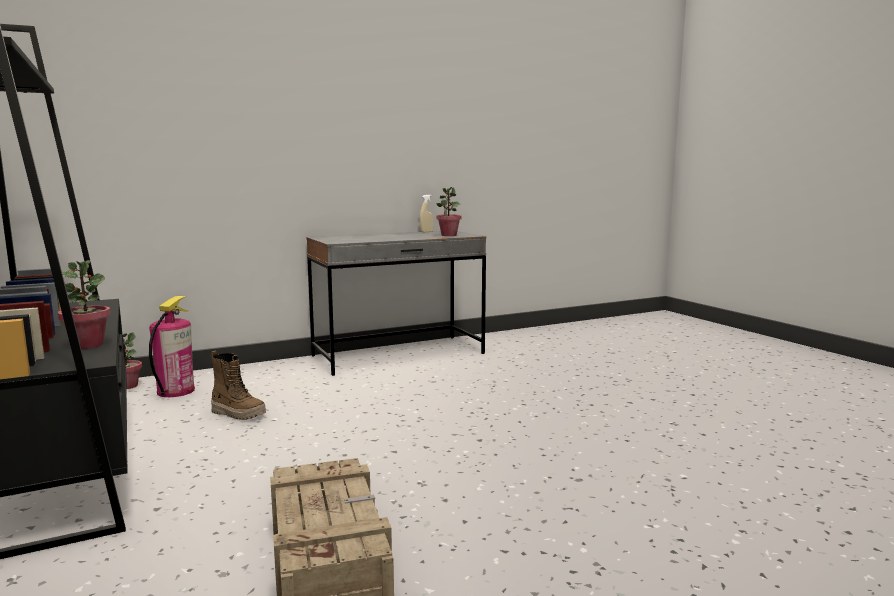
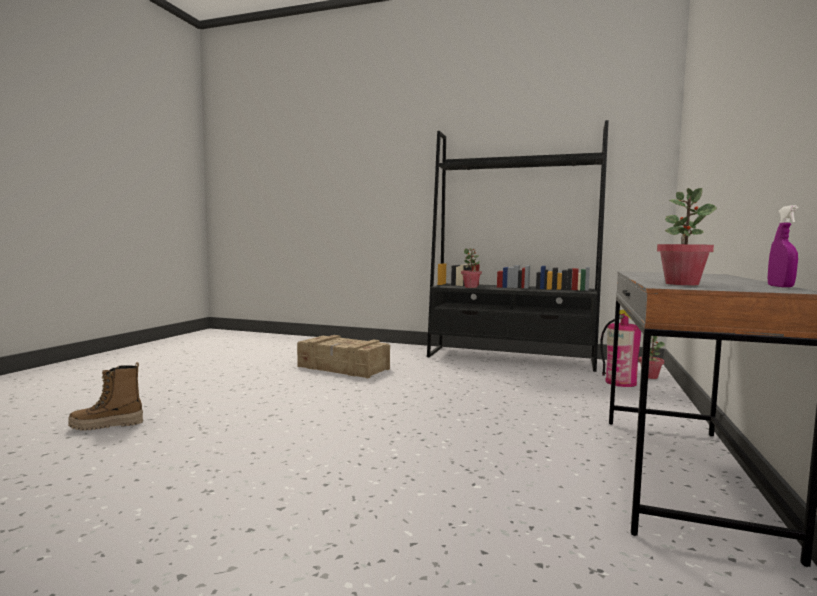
camera: 135 degrees right, 5 degrees down
boot [211,351,266,420] -> boot moved to [68,362,143,431]
beige spray bottle [420,195,434,232] -> purple spray bottle [768,205,799,287]

